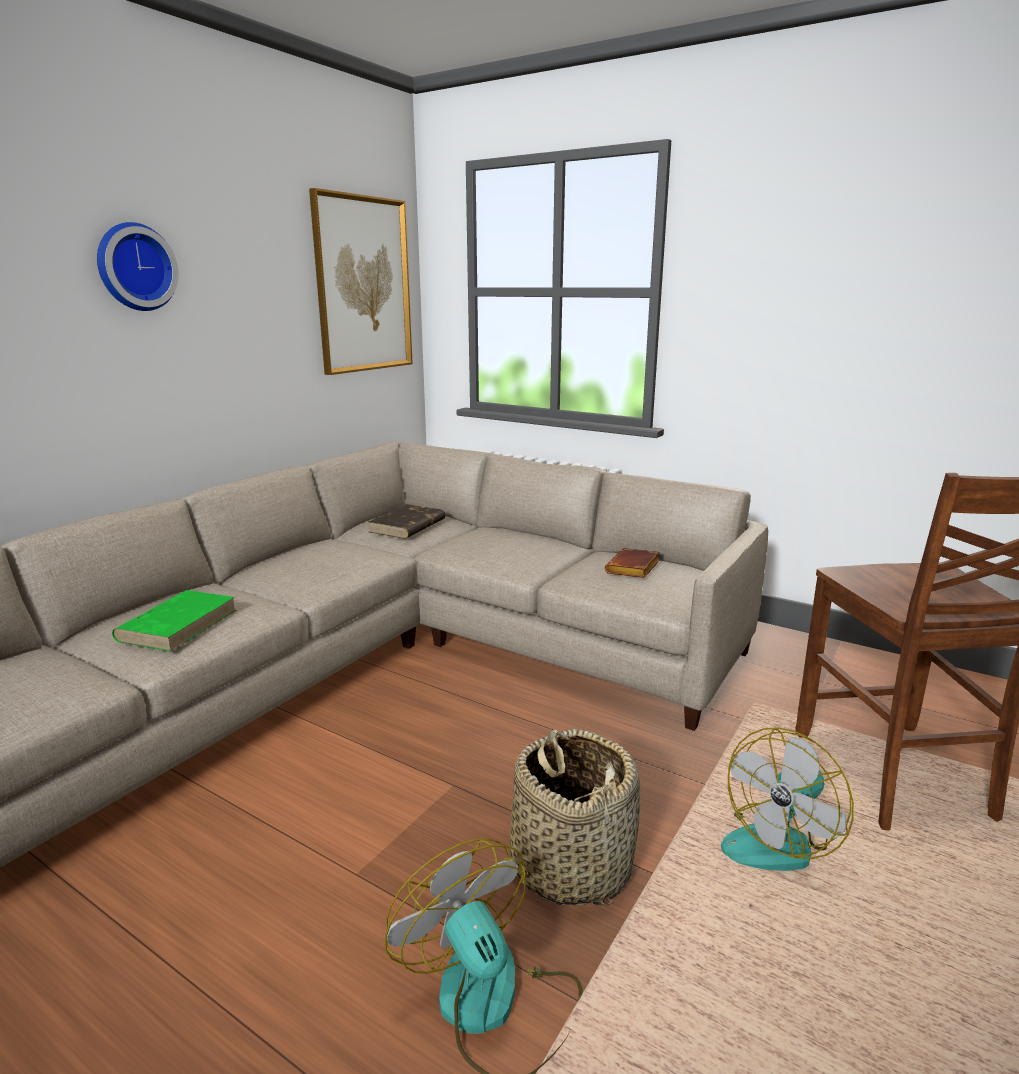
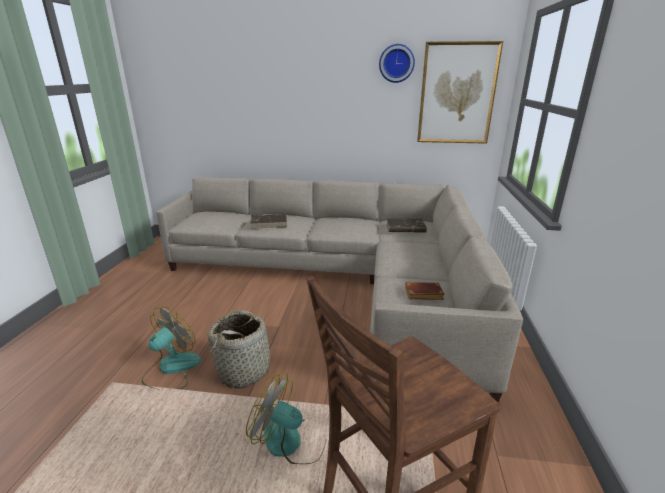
camera: 65 degrees right, 5 degrees up
wall clock [97,222,179,311] -> wall clock moved to [379,44,415,83]
green book [112,590,237,652] -> brown book [250,214,287,229]

